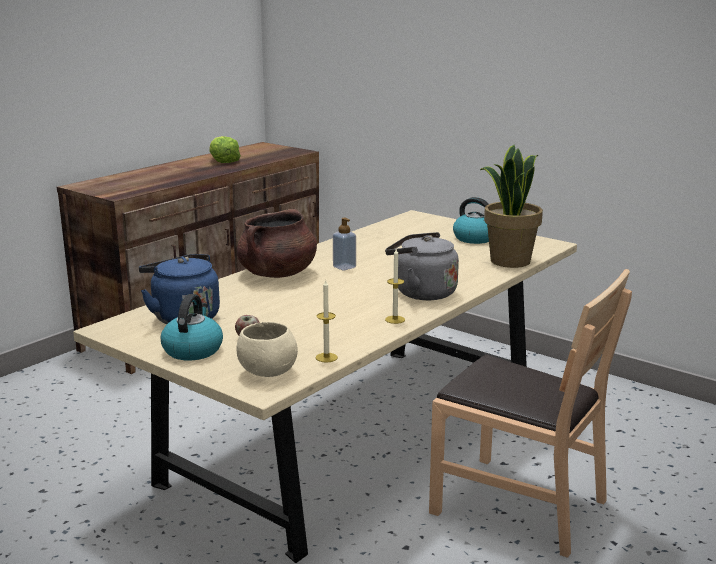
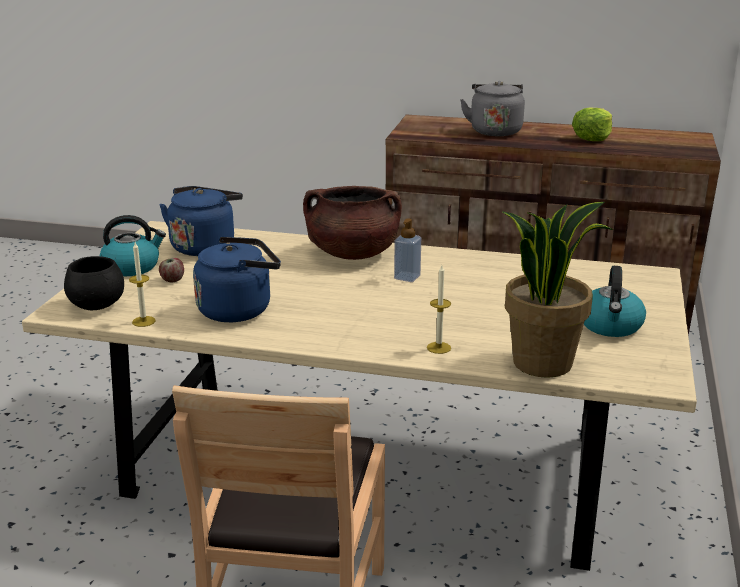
camera: 65 degrees right, 5 degrees up
beige bowl [236,322,298,377] -> black bowl [64,256,124,310]
grey kettle [385,232,459,300] -> grey kettle moved to [460,81,525,136]
candle [385,249,405,324] -> candle moved to [427,265,451,354]
none -> blue kettle [193,237,281,322]

